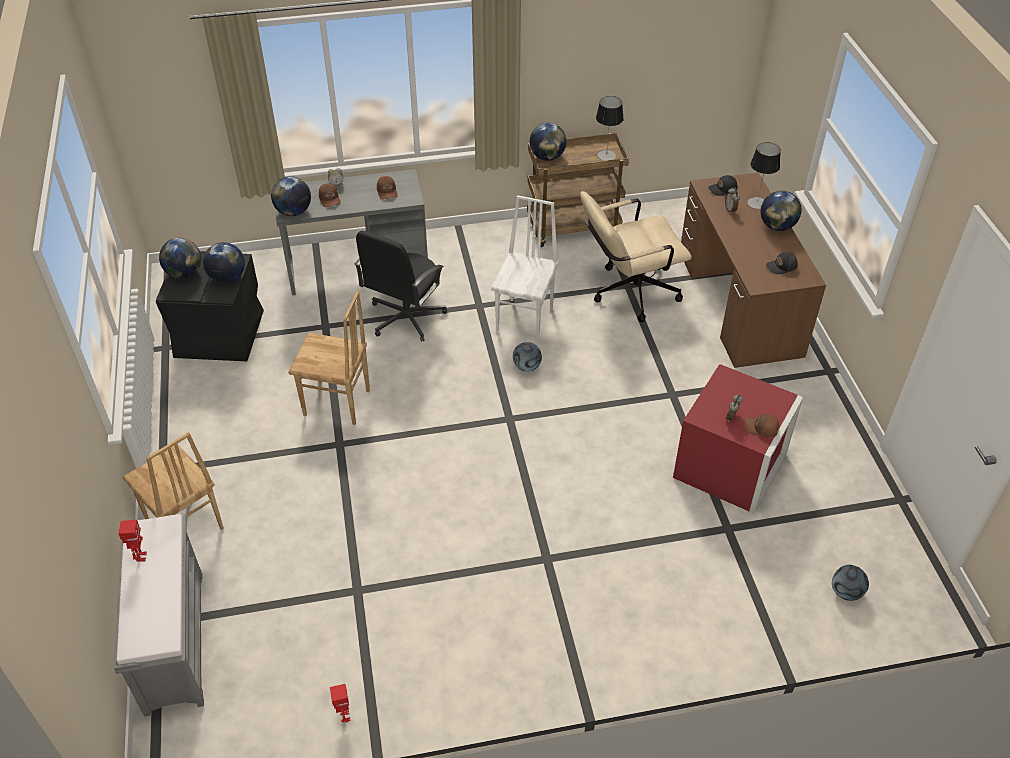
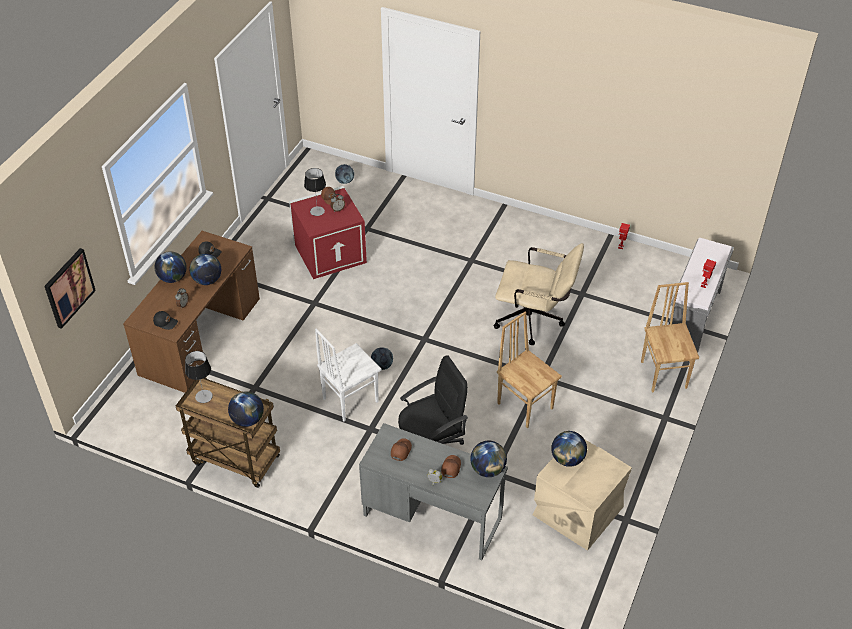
camera: 145 degrees left, 0 degrees up
black storage box [156,251,264,361] -> beige storage box [533,439,632,551]
globe [159,238,201,279] -> globe moved to [189,254,221,285]
beige office chair [580,191,692,322] -> beige office chair moved to [493,243,584,345]
table lamp [748,142,781,209] -> table lamp moved to [304,168,326,216]
none -> picture [44,248,96,329]

